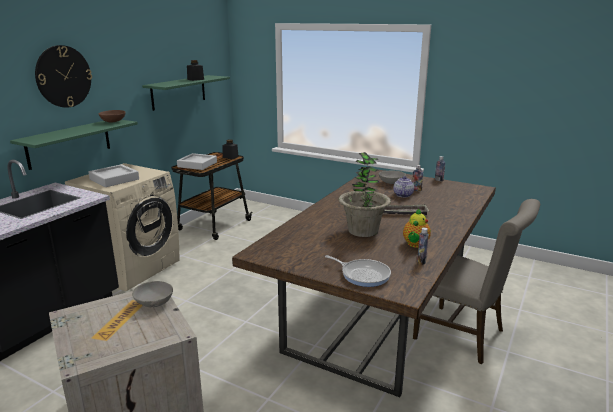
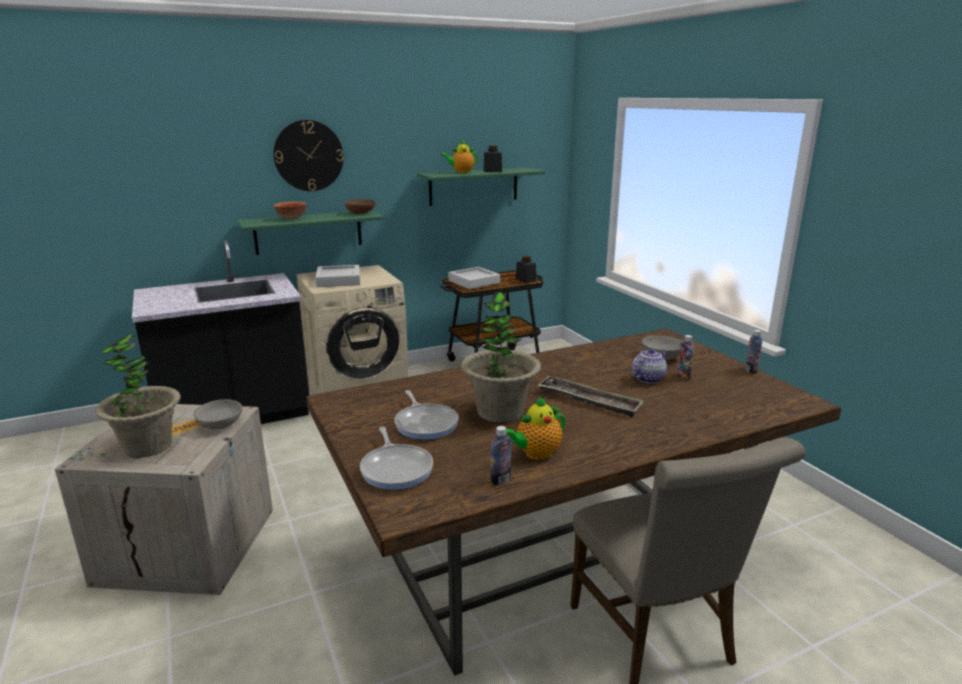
camera: 35 degrees right, 0 degrees up
none -> potted plant [95,334,181,458]
none -> bowl [274,202,307,220]
none -> frying pan [395,390,459,440]
none -> teapot [440,139,478,173]

